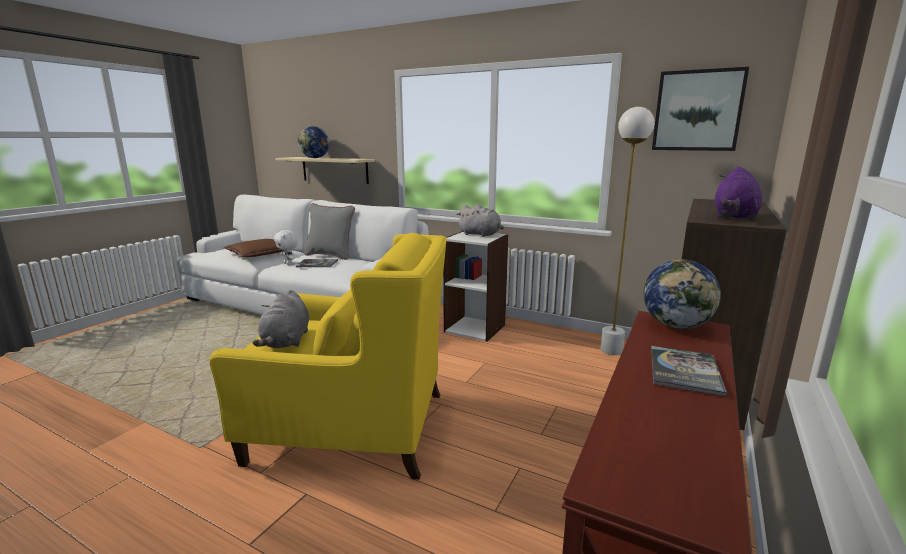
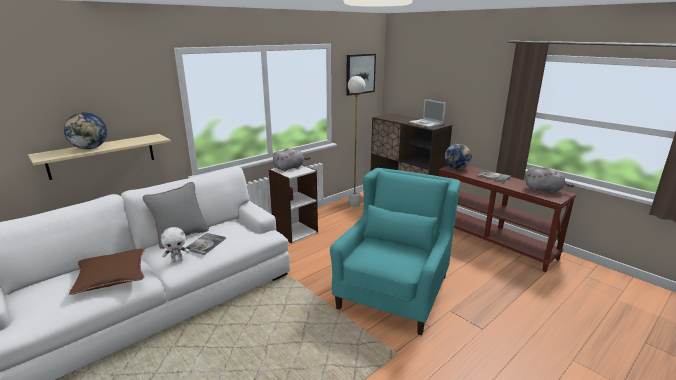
camera: 70 degrees left, 5 degrees up
yellow armchair [210,233,447,480] -> turquoise armchair [330,168,460,335]
grey plush toy [253,290,309,348] -> grey plush toy moved to [525,167,574,193]
purple plush toy [715,167,762,220] -> laptop [409,99,446,127]

